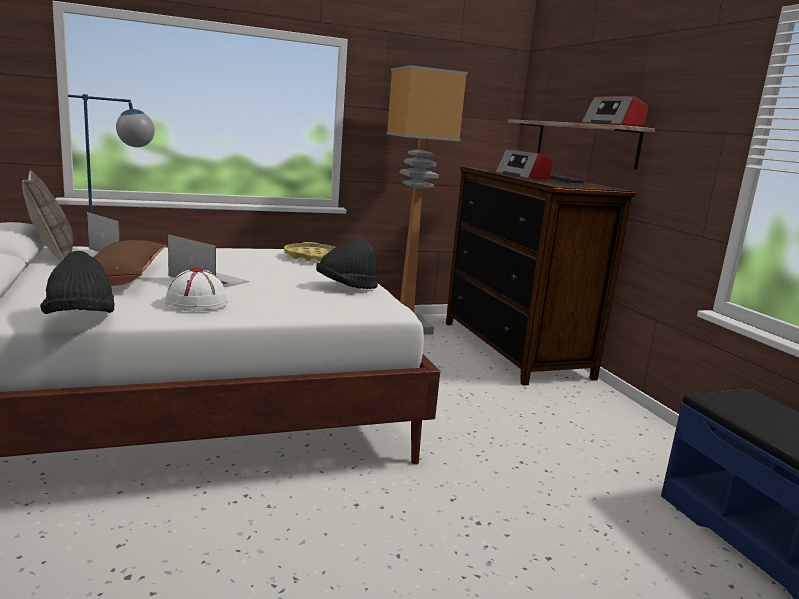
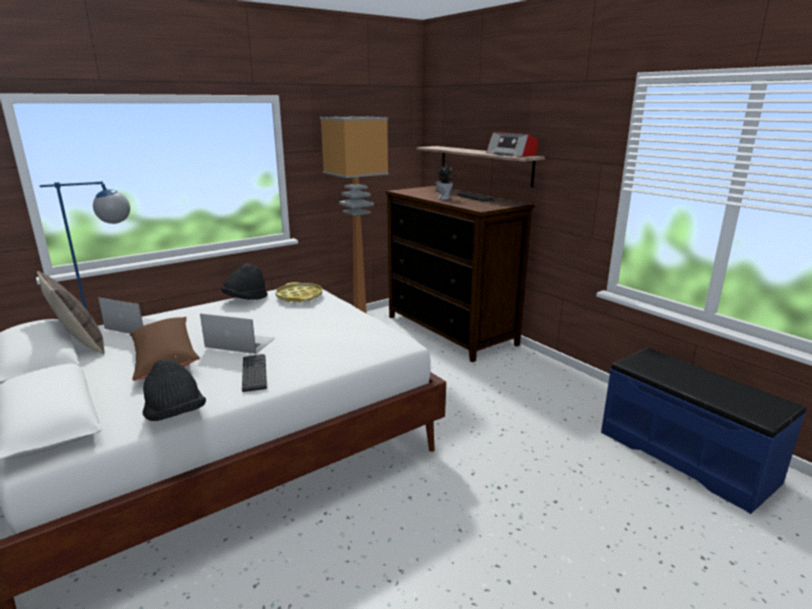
camera: 15 degrees left, 5 degrees up
white hat [164,268,228,311] -> keyboard [242,354,267,392]
black hat [316,237,378,289] -> black hat moved to [221,263,268,300]
radio [495,149,552,179] -> potted plant [435,162,461,200]

